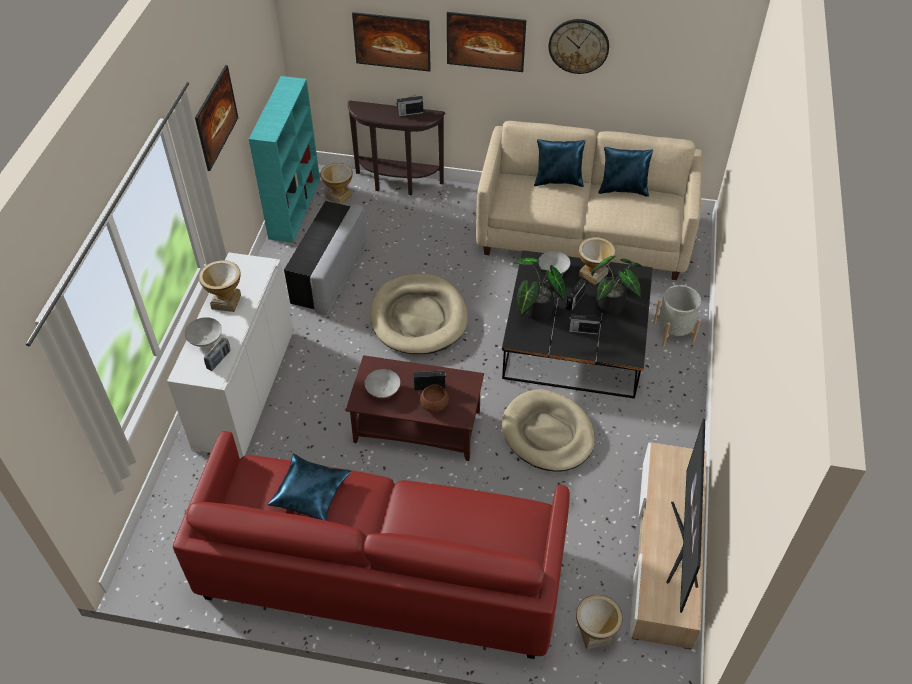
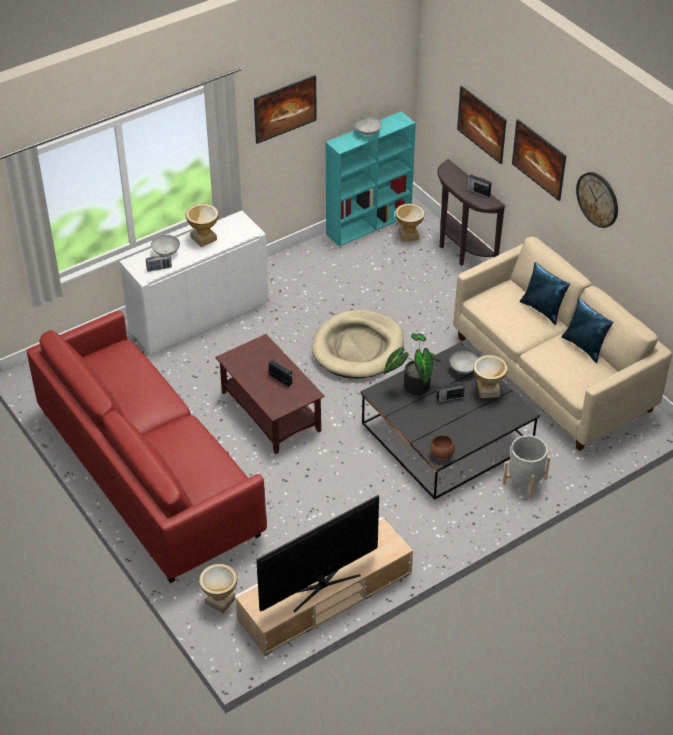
camera: 45 degrees right, 5 degrees down
blue pillow [268,454,351,521] -> none
grey ottoman [284,201,366,315] -> none
grey bowl [365,369,400,398] -> grey bowl moved to [355,116,382,135]
brown bowl [420,385,449,413] -> brown bowl moved to [430,435,455,459]
beige dog bed [502,389,595,472] -> none
radio [569,314,600,335] -> none
potted plant [591,256,642,315] -> none

